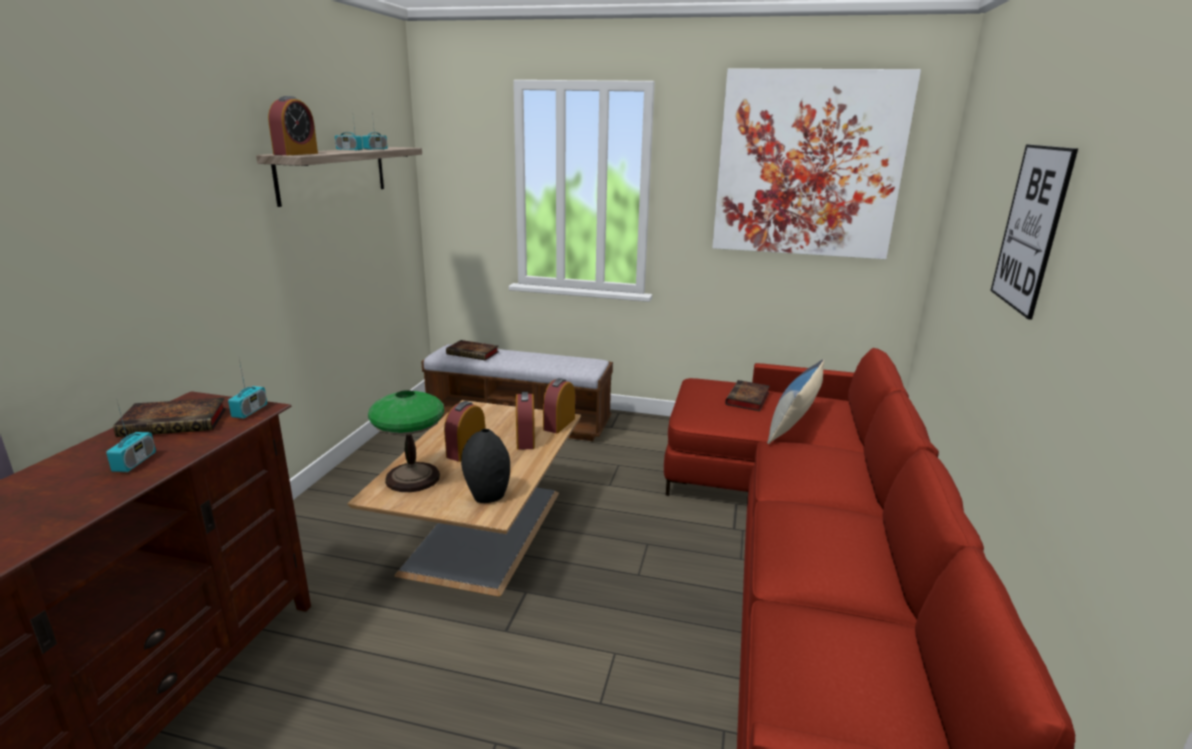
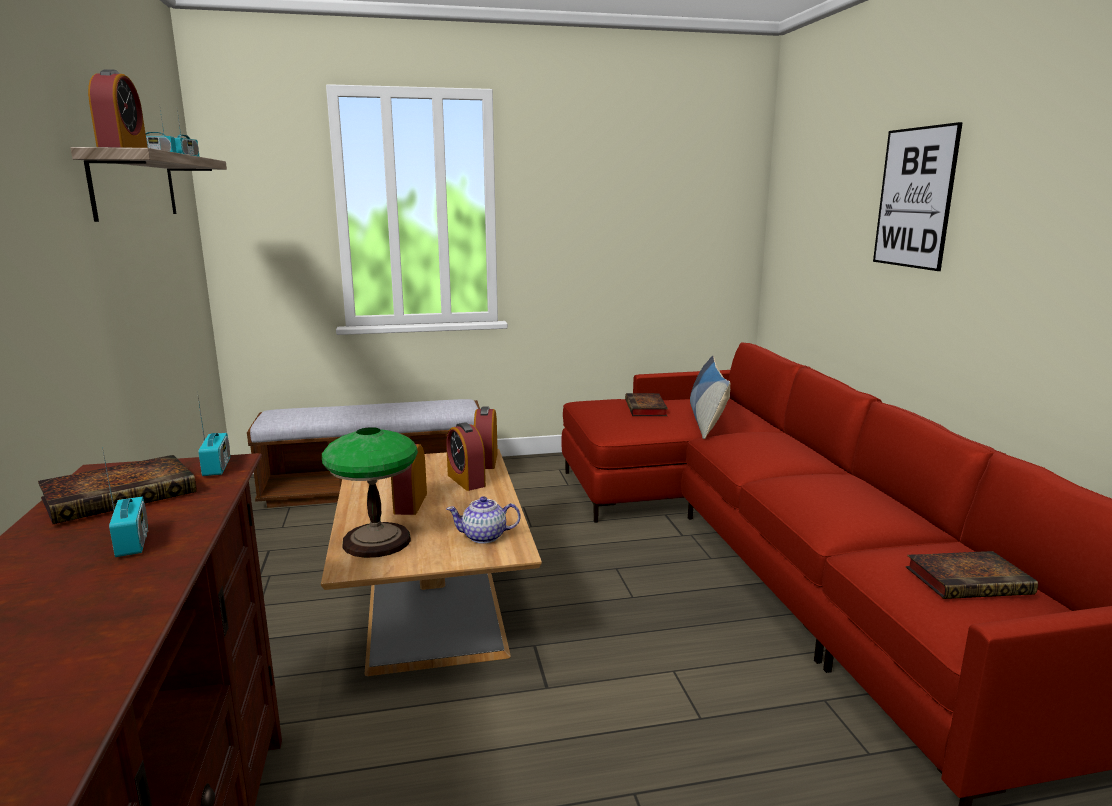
camera: 25 degrees left, 5 degrees down
book [446,340,499,361] -> book moved to [906,551,1038,599]
black vase [461,429,510,503] -> teapot [446,496,521,544]
picture [712,68,921,259] -> none

